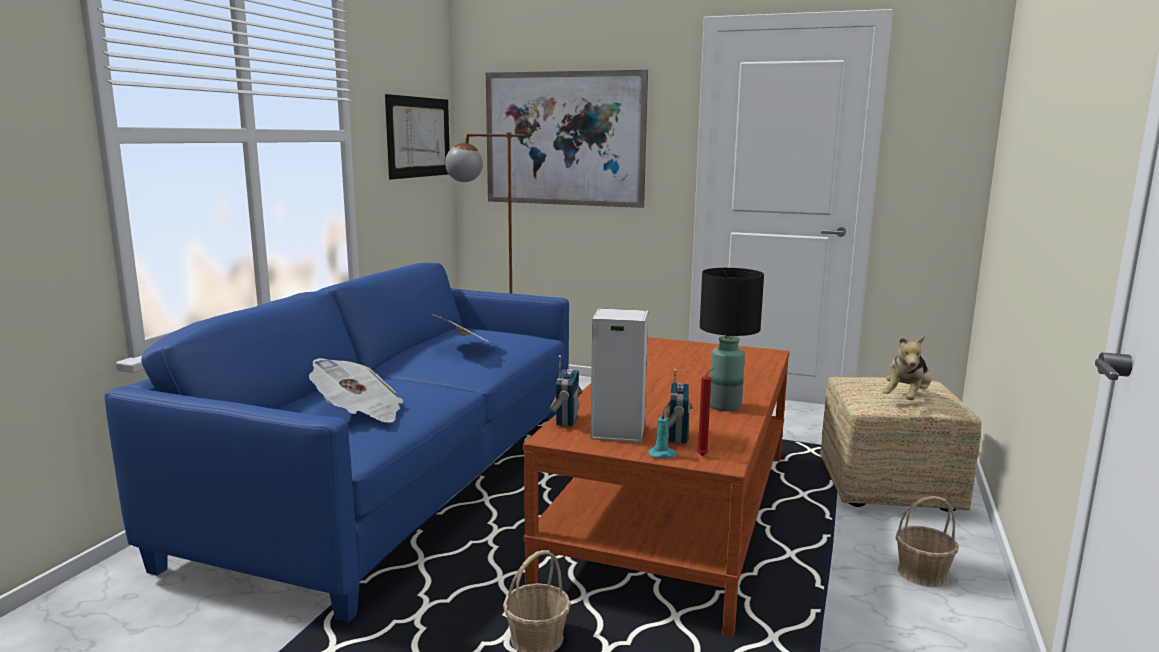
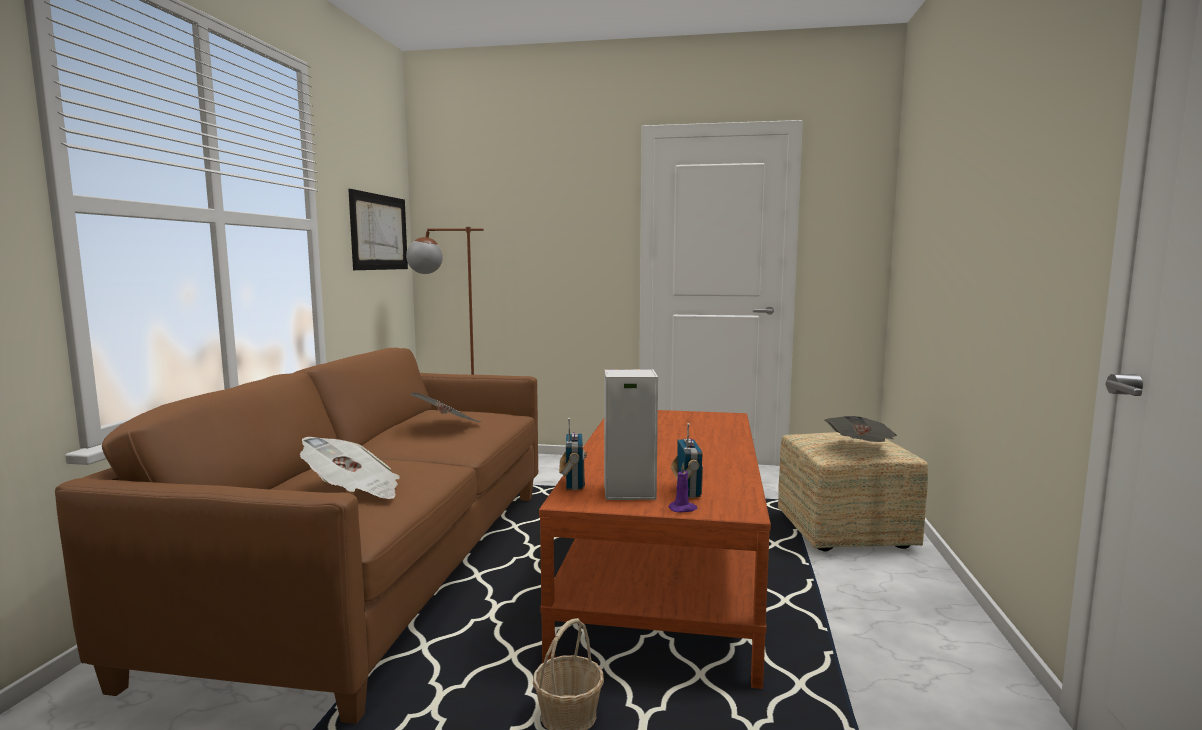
camera: 10 degrees left, 5 degrees down
blue sofa [104,263,569,623] -> brown sofa [55,348,538,724]
picture [486,70,648,208] -> none
turquoise candle [648,409,678,458] -> purple candle [668,463,698,512]
red candle [697,367,715,456] -> none
black table lamp [700,268,764,411] -> none
plush toy [882,336,932,400] -> newspaper [824,416,897,442]
basket [896,496,958,587] -> none

